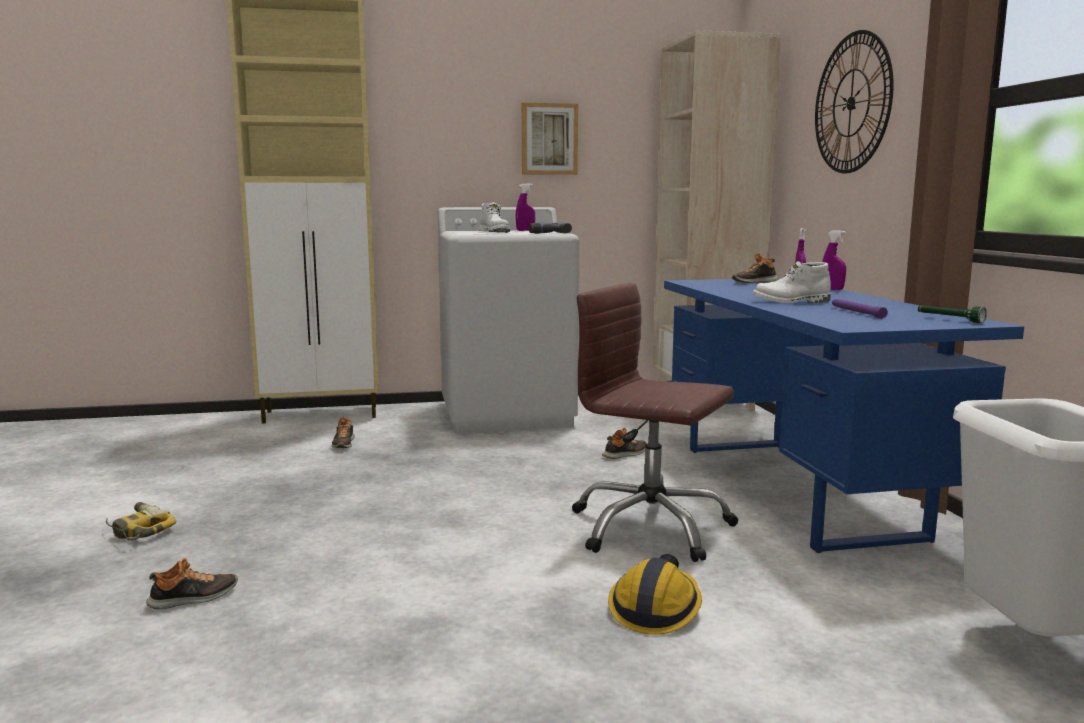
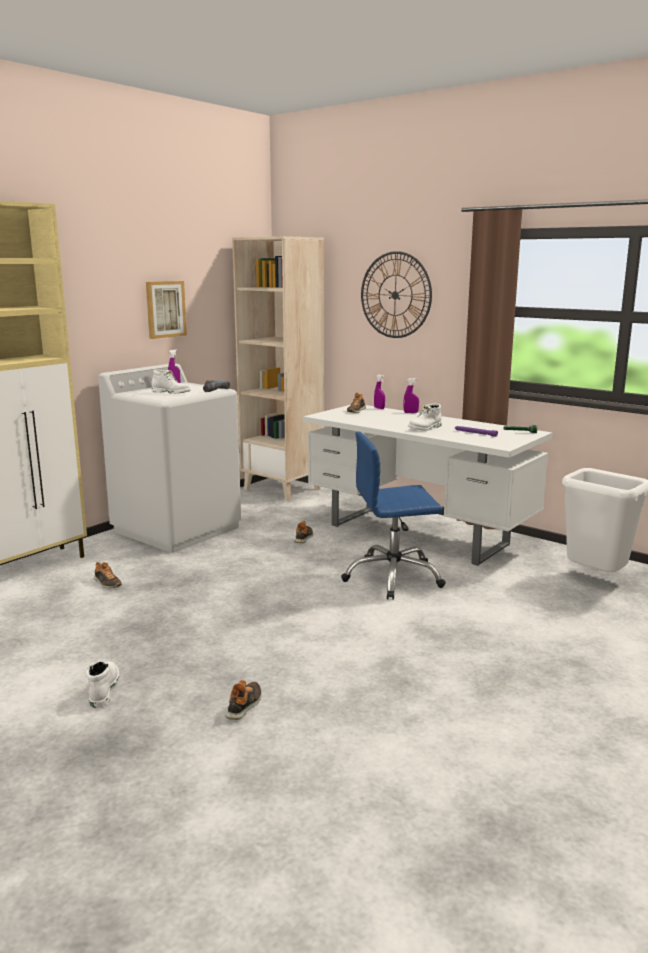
camera: 40 degrees left, 5 degrees up
power drill [106,502,177,540] -> white boot [86,661,119,708]
brown office chair [572,283,738,562] -> blue office chair [341,432,446,600]
hard hat [608,554,702,635] -> none
blue desk [664,278,1024,553] -> white desk [303,405,552,566]

